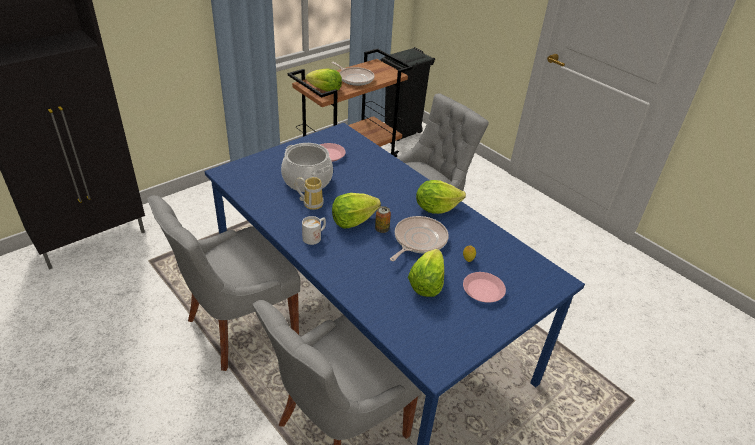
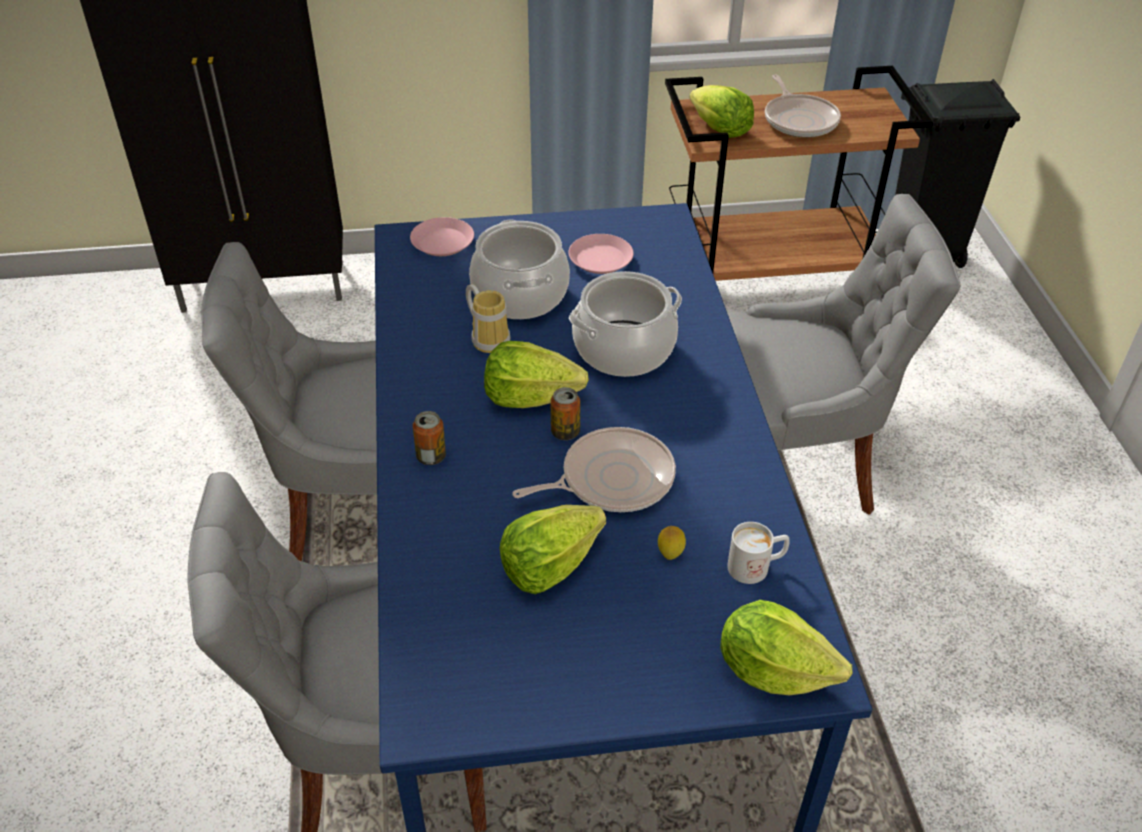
camera: 35 degrees right, 5 degrees up
white mug [302,216,326,245] -> white mug moved to [727,522,790,584]
lettuce [416,180,466,214] -> lettuce moved to [720,600,852,695]
pink plate [463,272,506,303] -> pink plate moved to [410,217,474,256]
none -> can [413,411,446,465]
none -> cooking pot [569,271,682,377]

